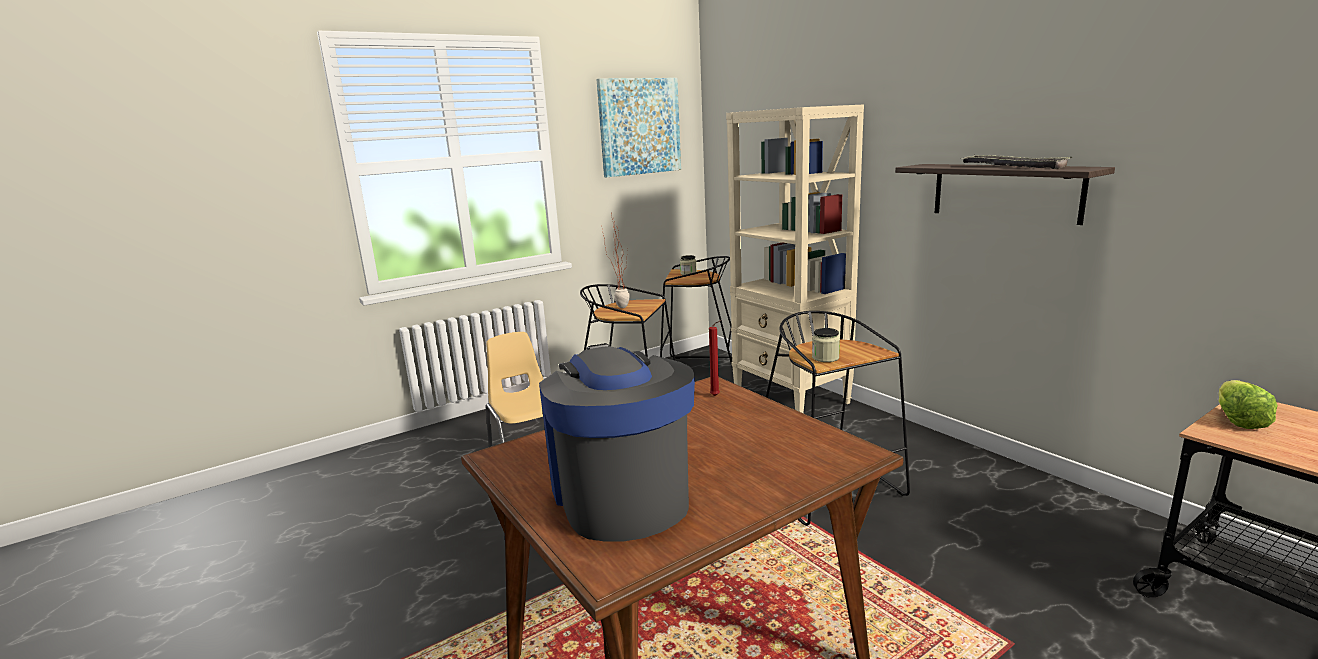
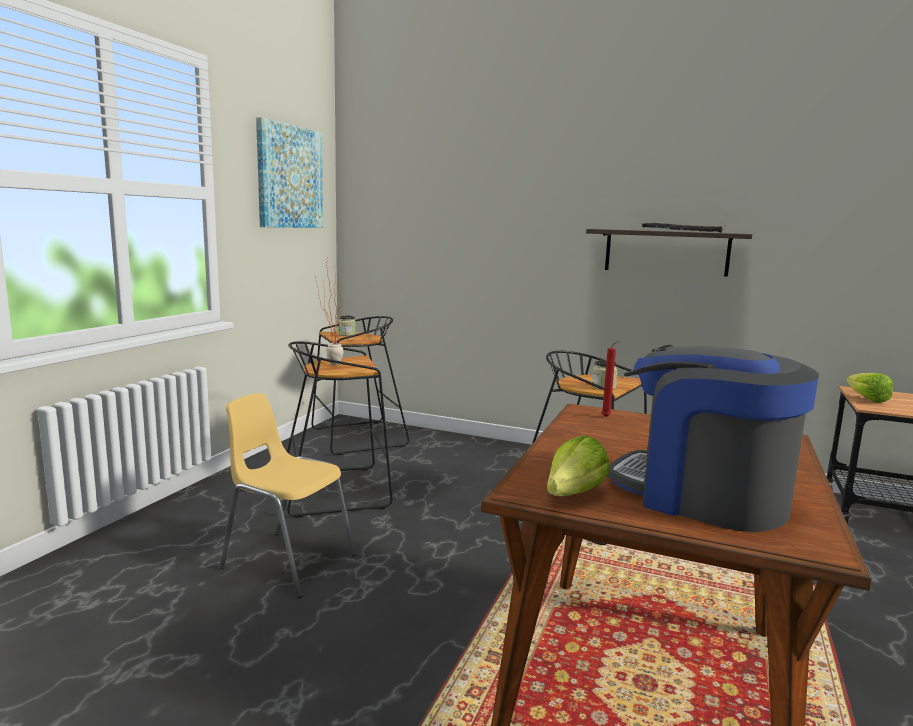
camera: 35 degrees left, 5 degrees down
beige bookcase [726,104,864,413] -> none
none -> lettuce [547,435,610,496]

